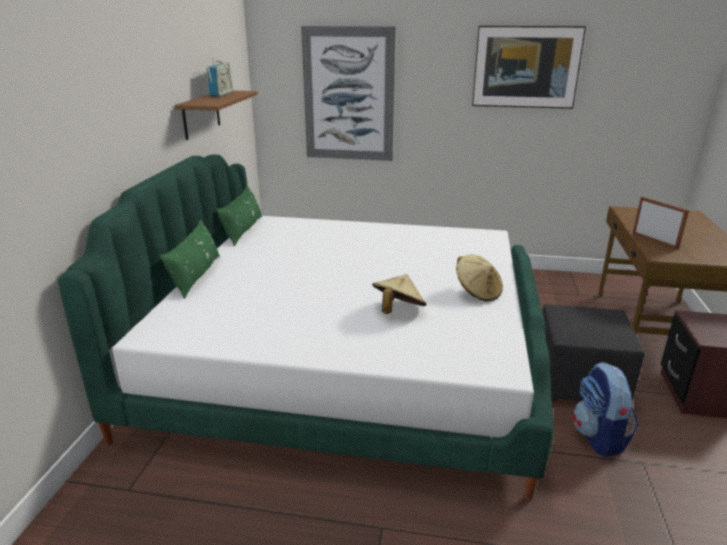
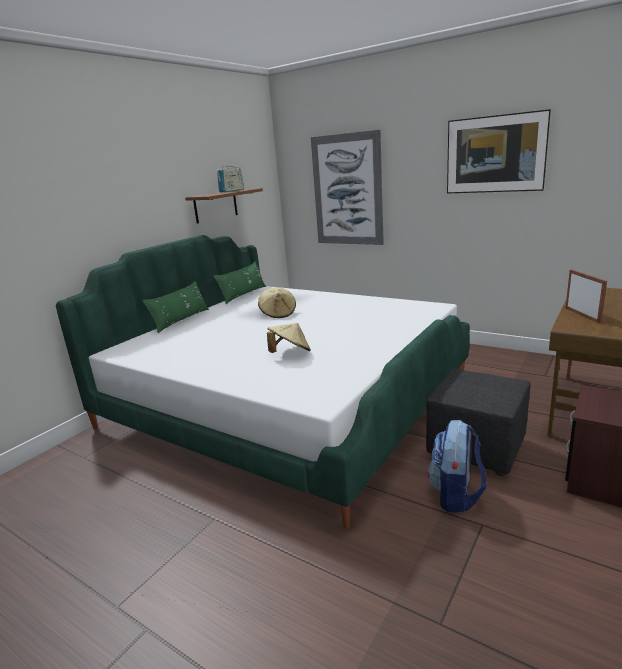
camera: 25 degrees right, 5 degrees down
beige hat [456,254,503,301] -> beige hat moved to [258,287,296,318]

